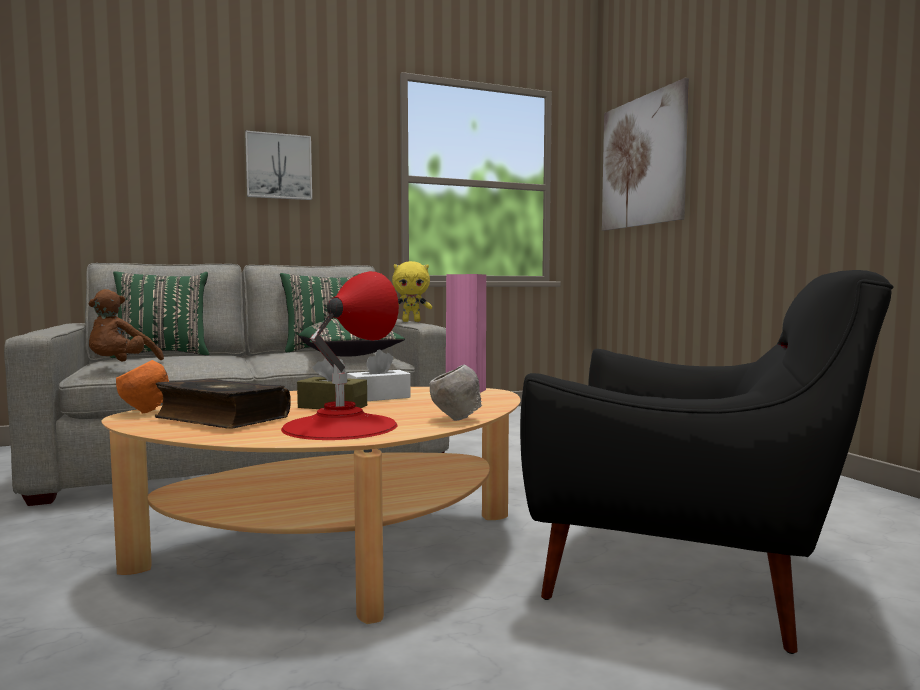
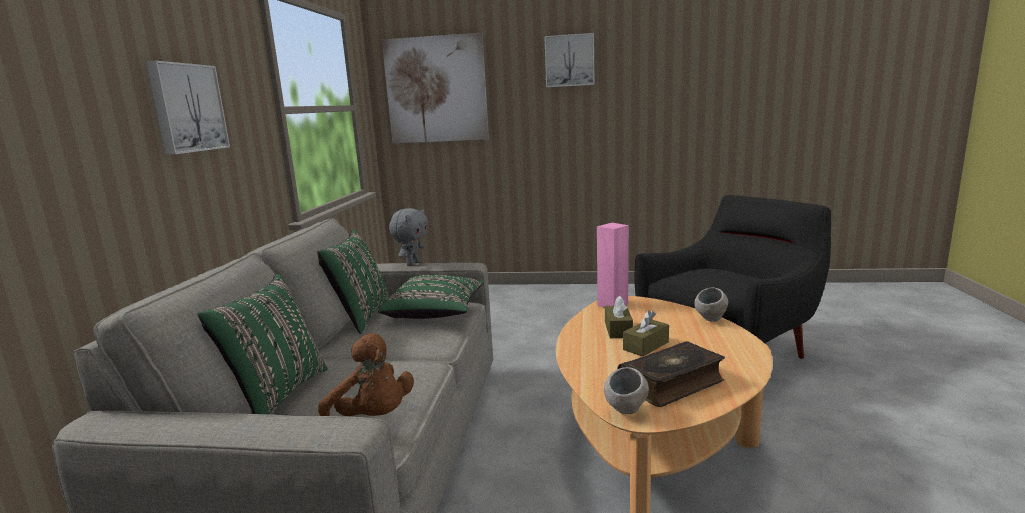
camera: 60 degrees left, 10 degrees up
orange bowl [116,360,169,413] -> grey bowl [604,367,649,414]
red table lamp [281,271,399,440] -> none
white tissue box [347,349,411,401] -> brown tissue box [605,296,633,338]
yellow plush toy [392,261,432,322] -> grey plush toy [389,208,428,266]
none -> picture [544,33,595,87]

